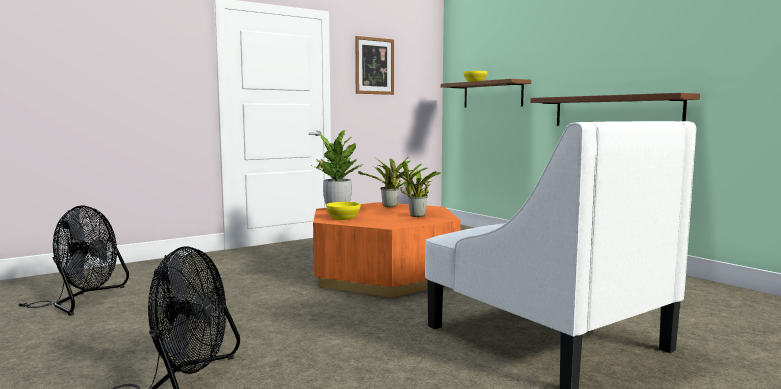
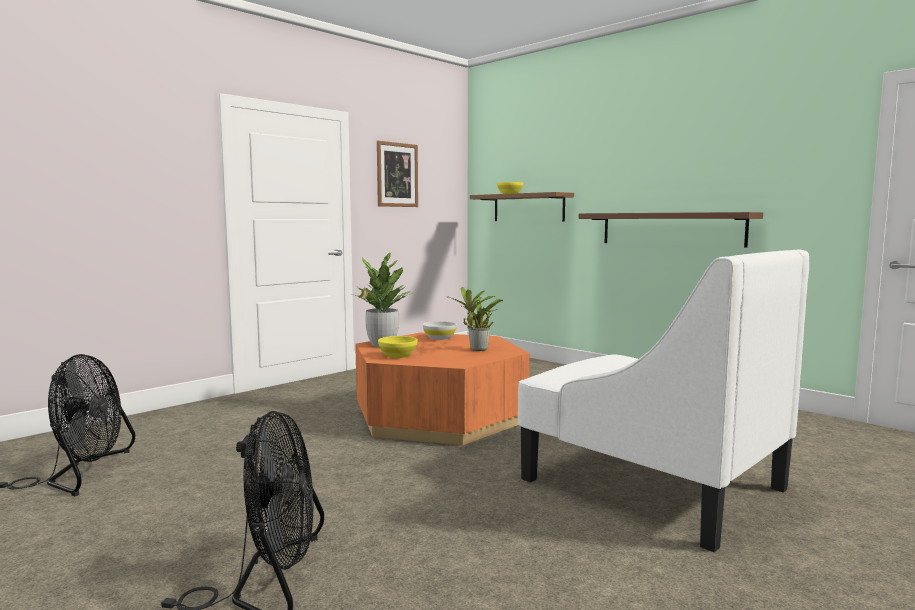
camera: 10 degrees left, 0 degrees up
potted plant [358,157,417,207] -> white bowl [423,321,457,340]

